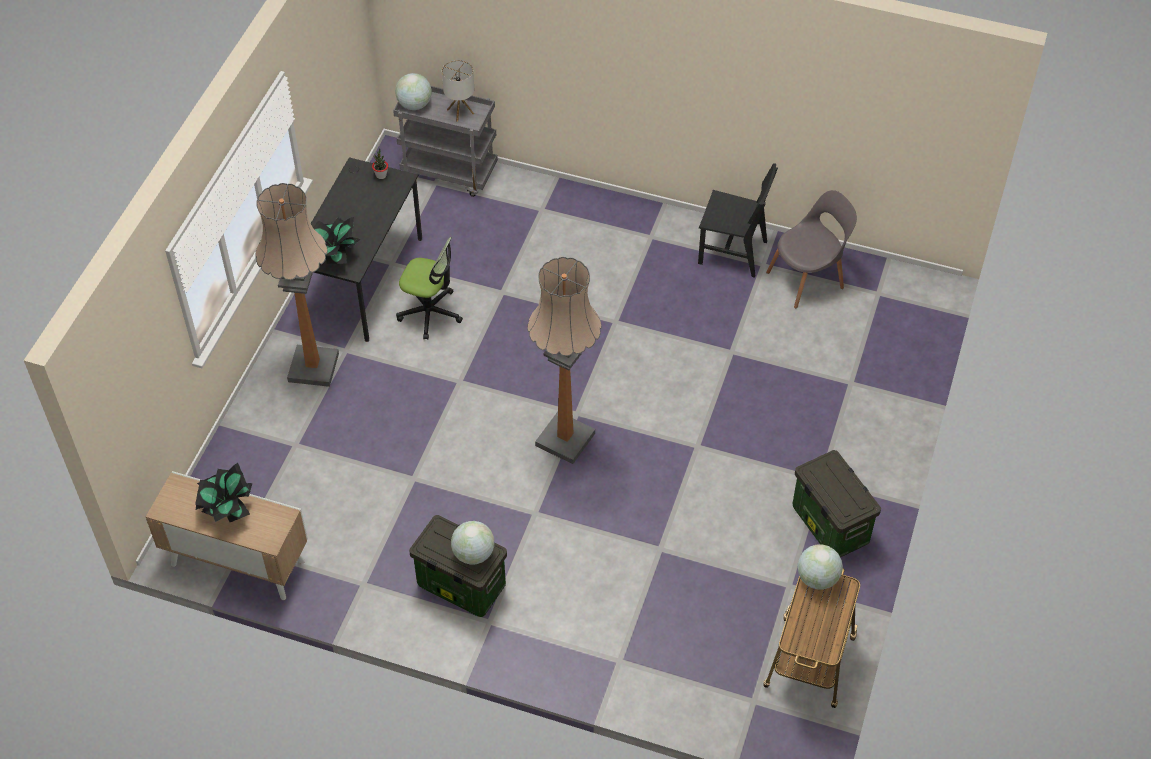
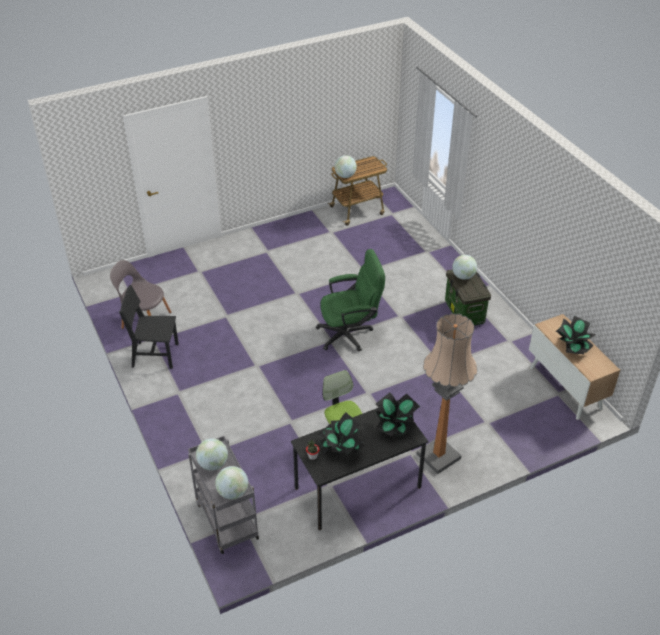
camera: 135 degrees left, 10 degrees down
table lamp [442,60,474,122] -> globe [196,438,228,471]
floor lamp [527,257,602,464] -> green office chair [316,249,385,351]
black chair [698,163,778,278] -> black chair turned 60 degrees counterclockwise [119,285,179,369]
storage box [793,450,881,557] -> none
none -> potted plant [317,413,364,454]

